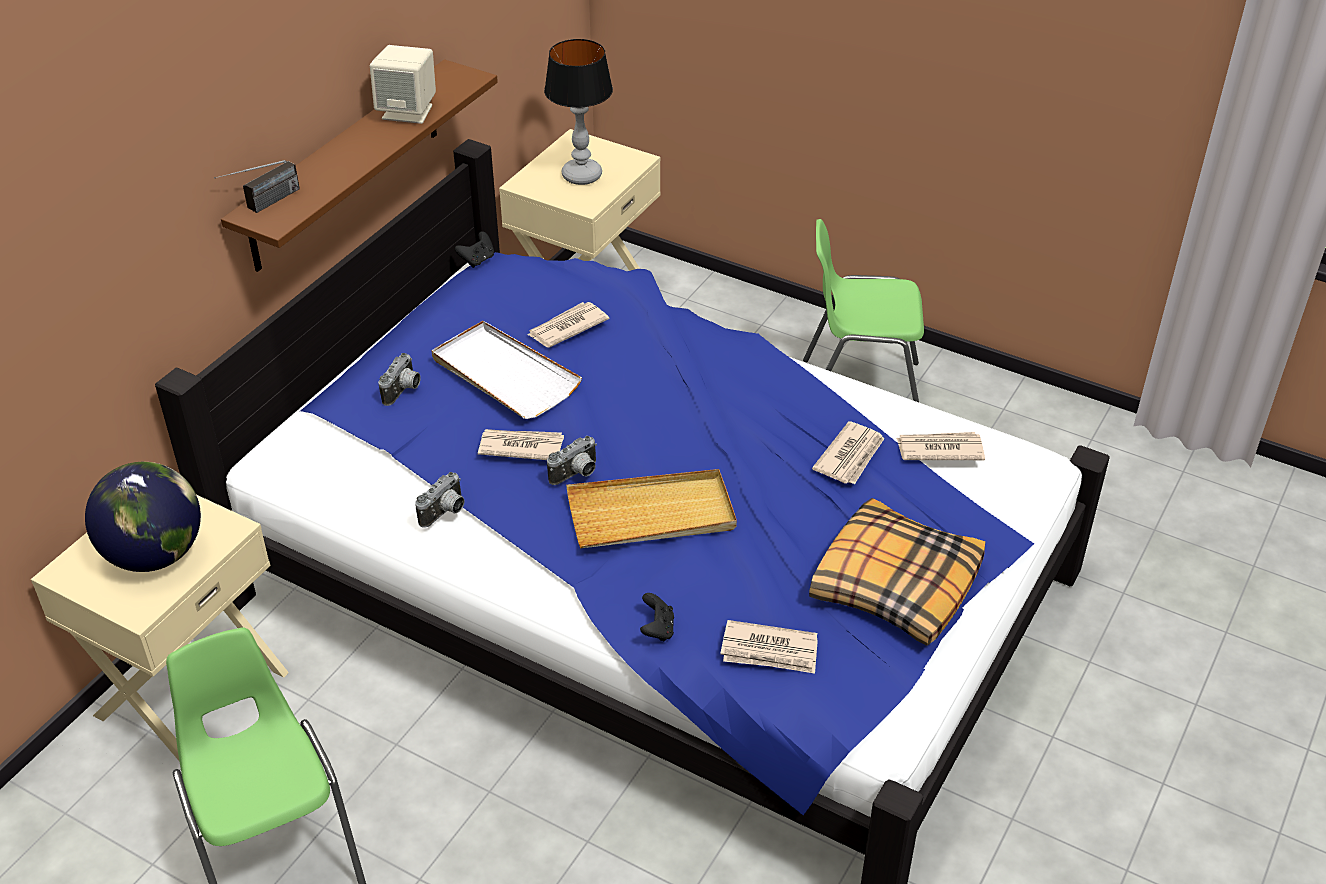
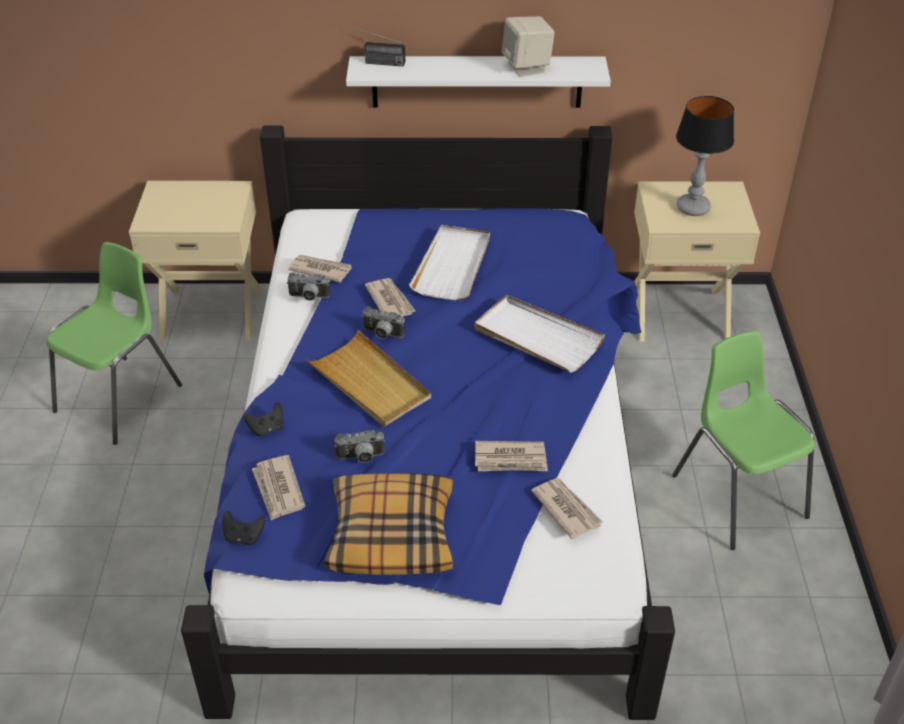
camera: 60 degrees right, 0 degrees up
globe [85,462,201,572] -> none
brown shelf [221,59,498,272] -> white shelf [346,56,611,108]
camera [378,353,421,406] -> camera moved to [335,430,385,463]
black game controller [455,231,494,268] -> black game controller moved to [222,511,265,545]
newspaper [527,302,609,348] -> newspaper moved to [288,255,352,283]
none -> white tray [475,295,605,373]

